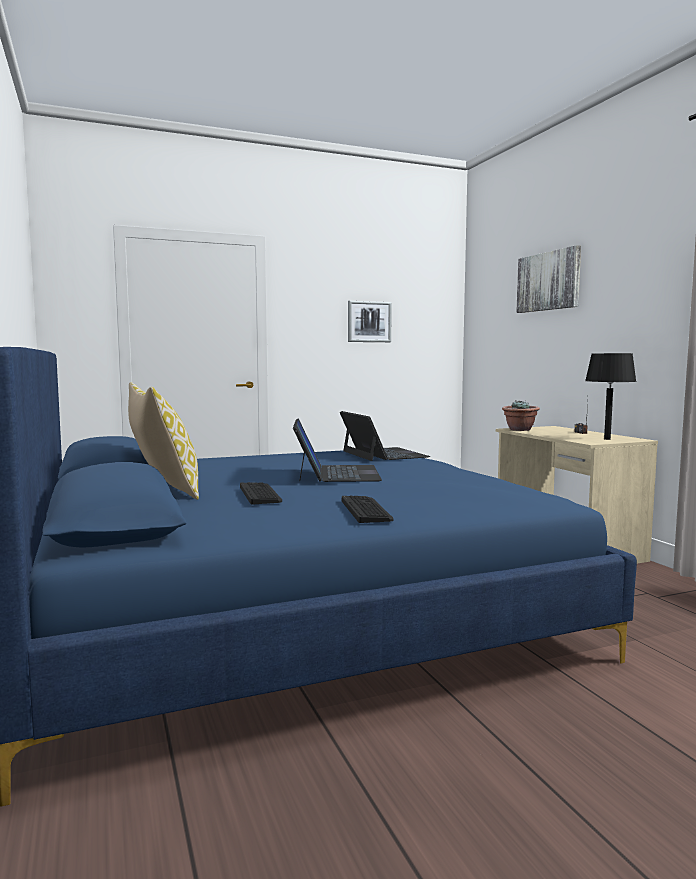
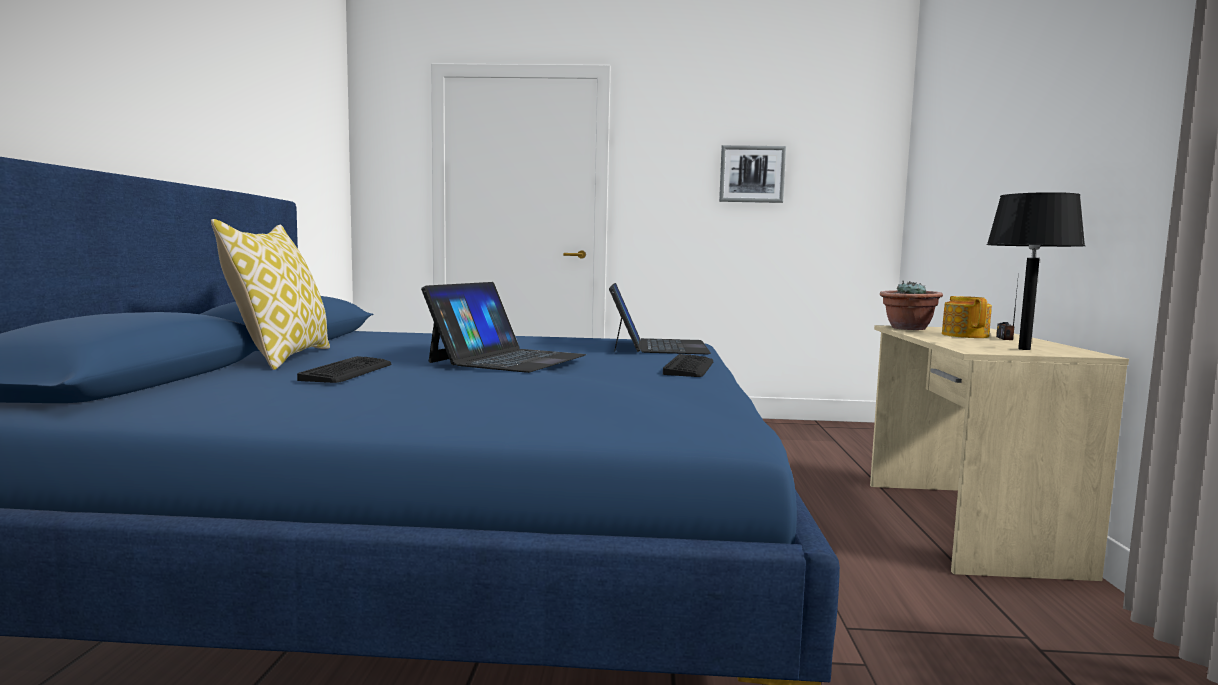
camera: 25 degrees right, 0 degrees up
keyboard [342,496,394,523] -> keyboard moved to [663,354,713,377]
picture [516,245,581,313] -> none
none -> teapot [942,296,992,338]

